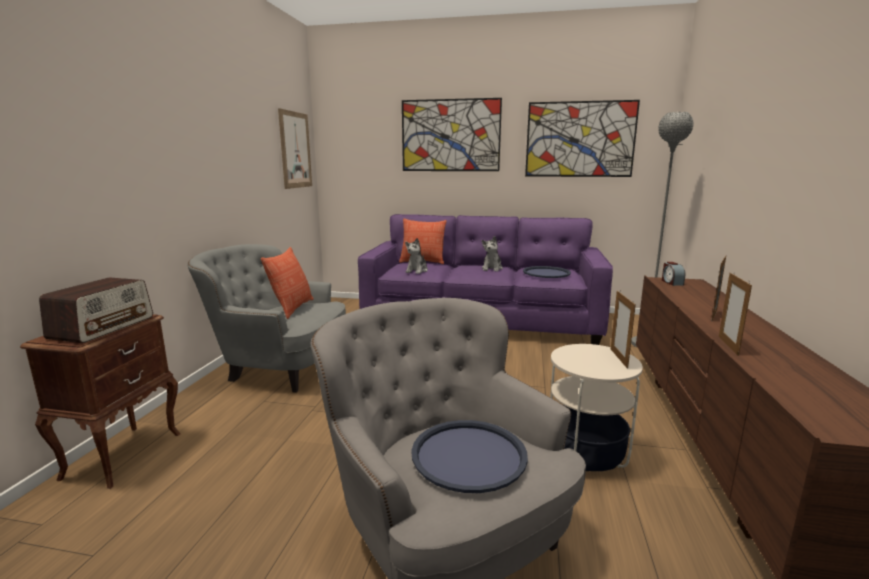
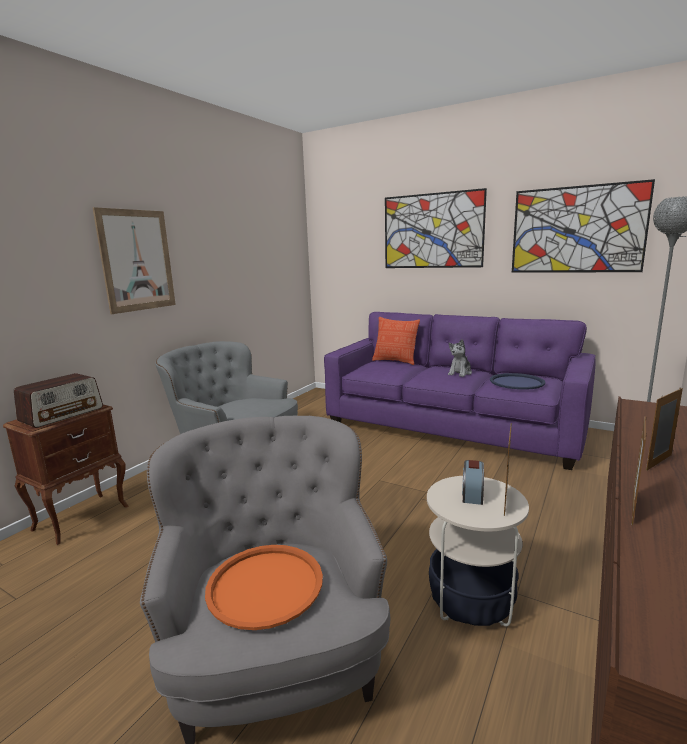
camera: 20 degrees right, 0 degrees up
orange pillow [261,247,314,319] -> none
picture [278,108,312,189] -> picture moved to [93,207,176,314]
plush toy [405,238,428,274] -> none
blue tray [411,420,528,493] -> orange tray [205,545,323,630]
alarm clock [662,262,686,286] -> alarm clock moved to [462,460,484,505]

